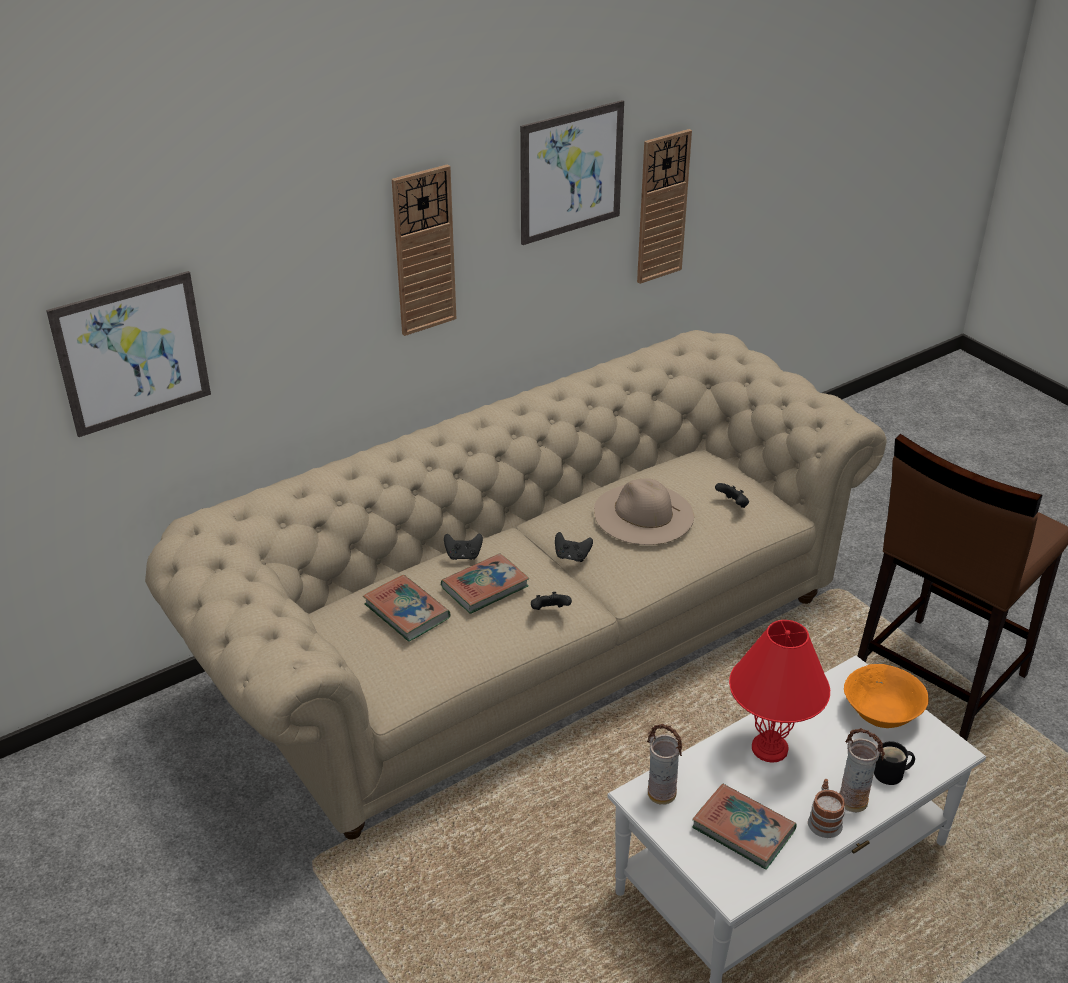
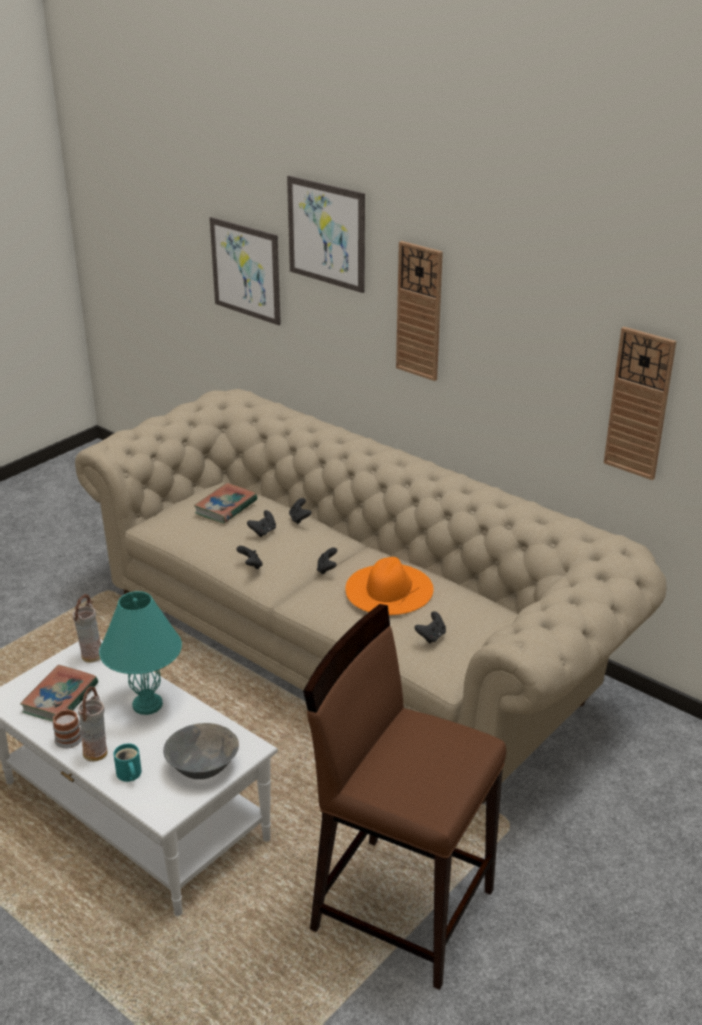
camera: 75 degrees right, 5 degrees down
book [441,553,529,614] -> black game controller [247,510,276,537]
picture [520,100,624,245] -> picture moved to [287,176,365,293]
beige hat [594,479,694,545] -> orange hat [345,557,433,615]
red table lamp [729,620,830,763] -> turquoise table lamp [99,591,182,715]
orange bowl [844,664,929,728] -> grey bowl [163,723,239,779]
black mug [874,741,915,785] -> turquoise mug [113,744,142,782]

